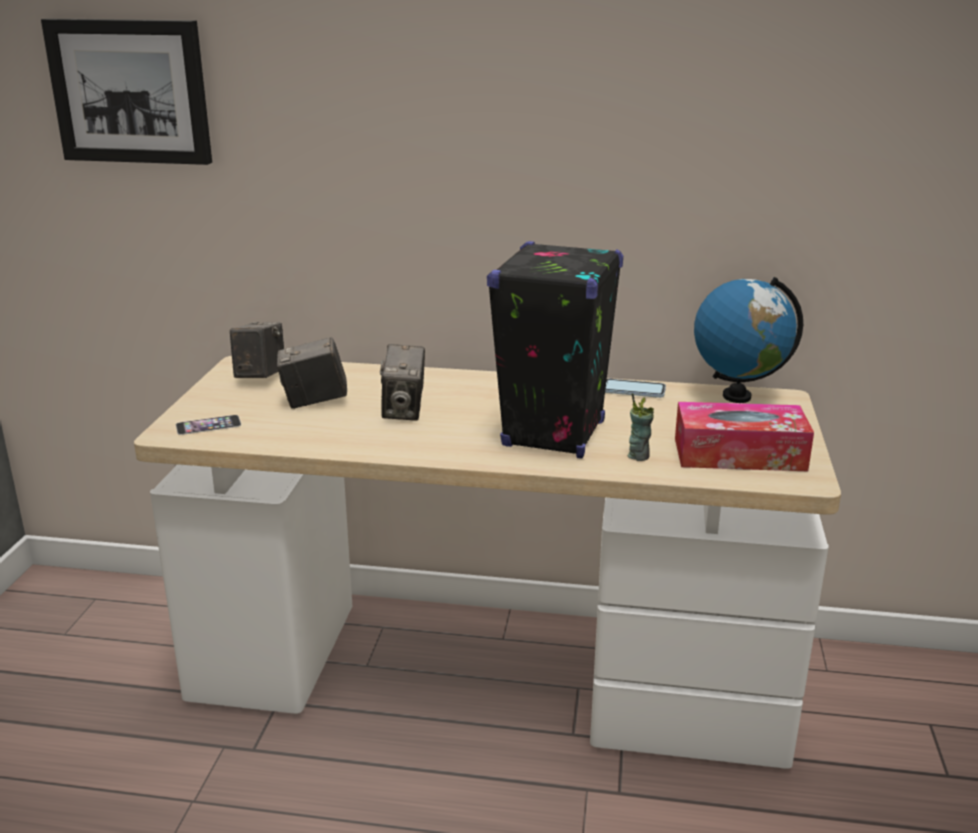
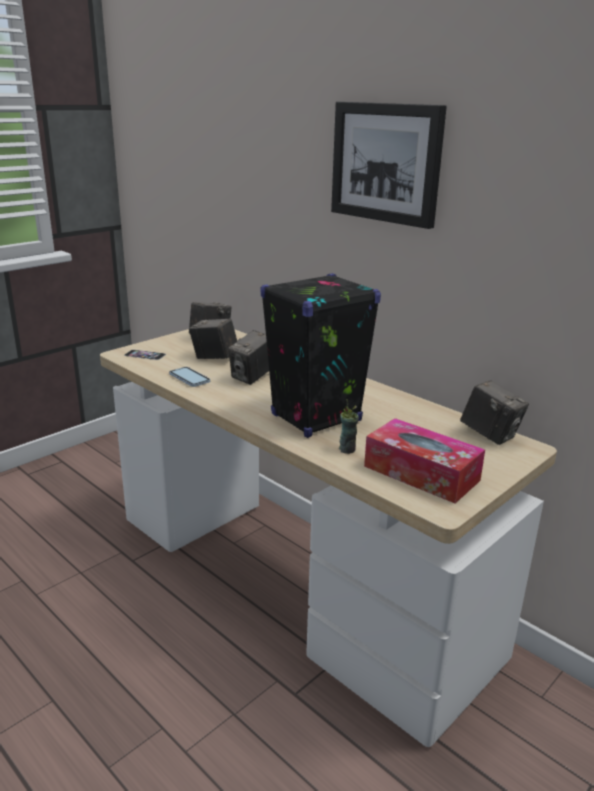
camera: 35 degrees right, 0 degrees up
picture [41,19,212,165] -> picture moved to [331,102,447,229]
phone [605,379,666,398] -> phone moved to [169,367,210,387]
globe [694,277,803,403] -> camera [460,380,529,445]

